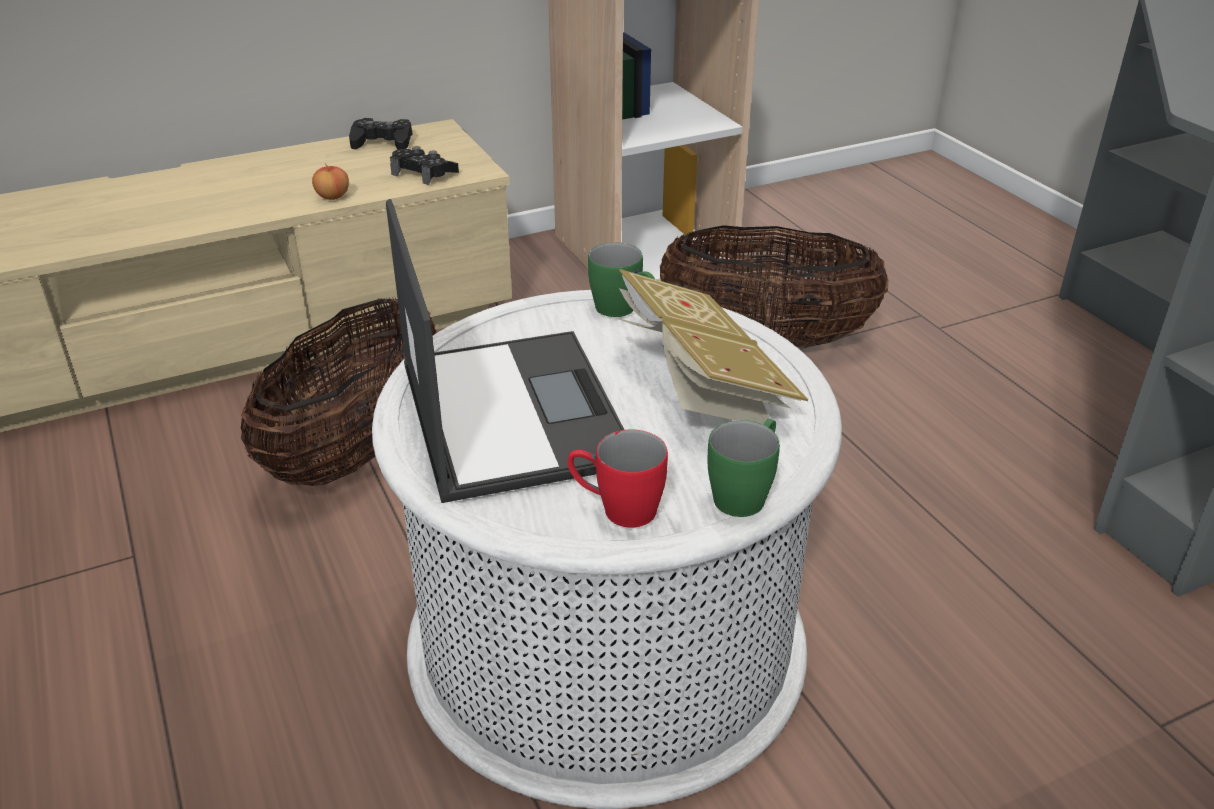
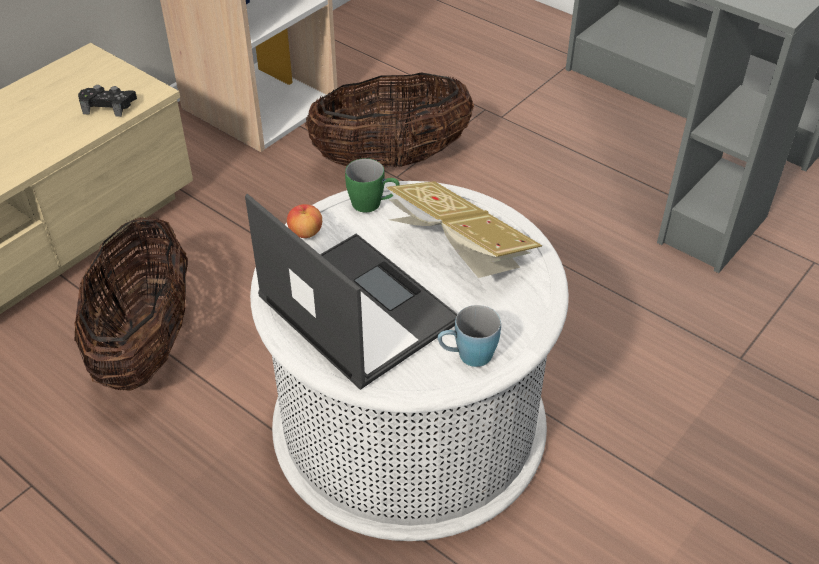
camera: 25 degrees left, 10 degrees up
apple [312,163,349,200] -> apple moved to [287,204,322,238]
black game controller [349,118,412,149] -> none
red mug [567,430,668,528] -> blue mug [438,305,501,367]
green mug [707,419,780,517] -> none

